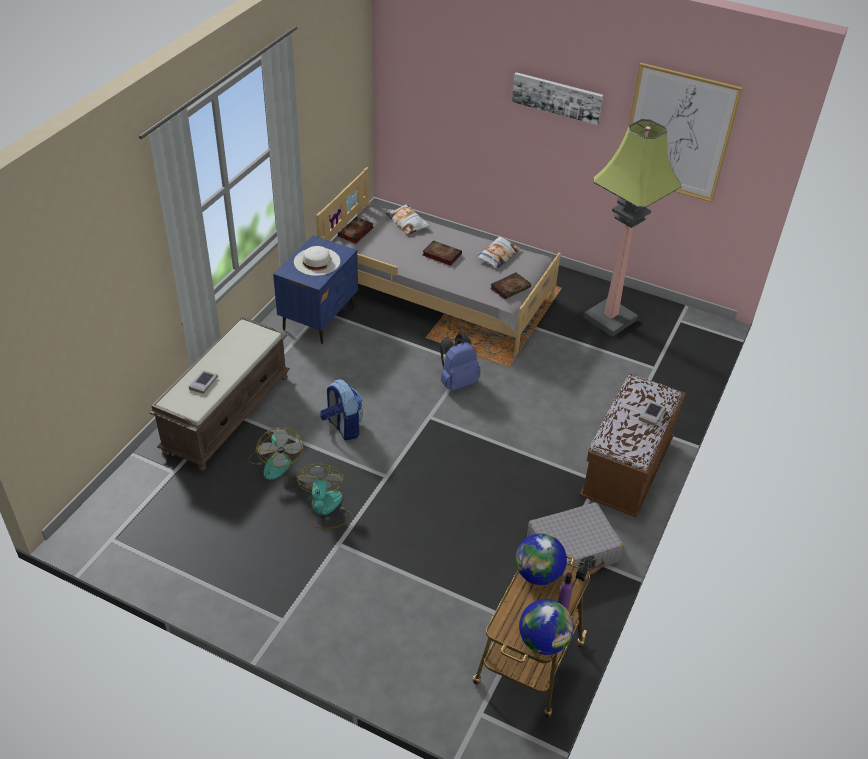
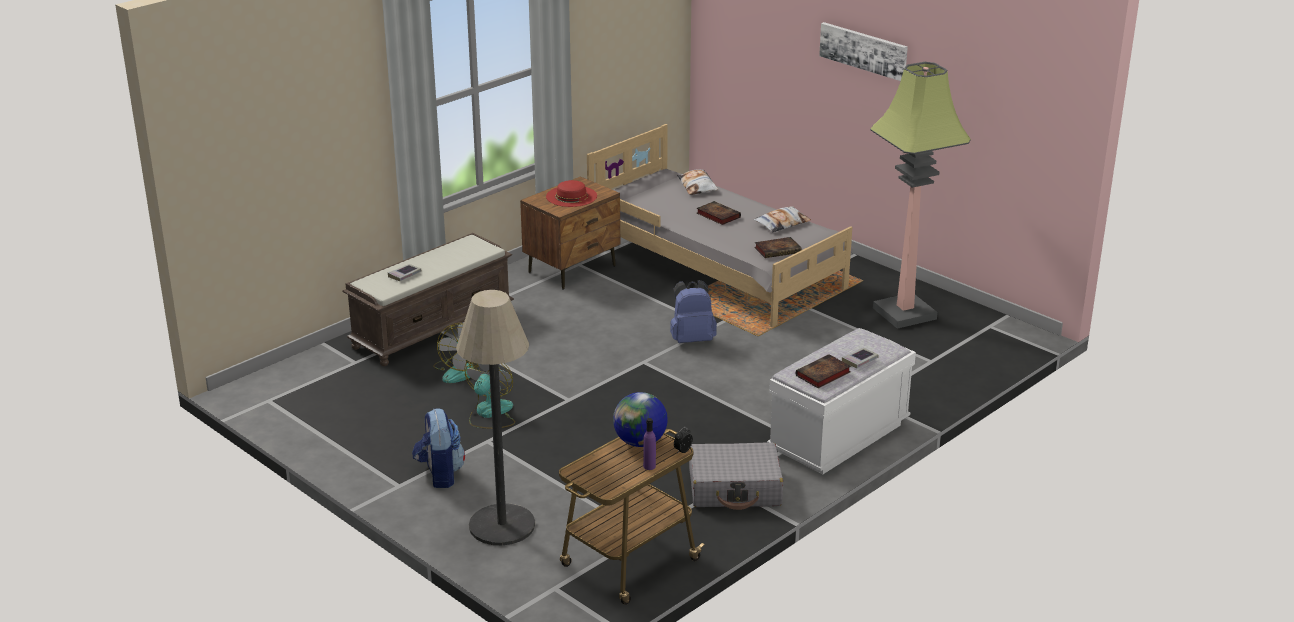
camera: 20 degrees right, 15 degrees down
blue nightstand [273,236,358,344] -> brown nightstand [520,176,620,290]
white hat [294,246,340,276] -> red hat [546,180,597,207]
backpack [320,379,363,441] -> backpack moved to [412,408,465,488]
book [338,217,374,244] -> book moved to [796,354,851,388]
globe [519,599,574,655] -> none
brown bench [580,374,686,518] -> white bench [767,328,916,474]
picture [628,63,743,202] -> none
none -> floor lamp [456,290,535,545]

